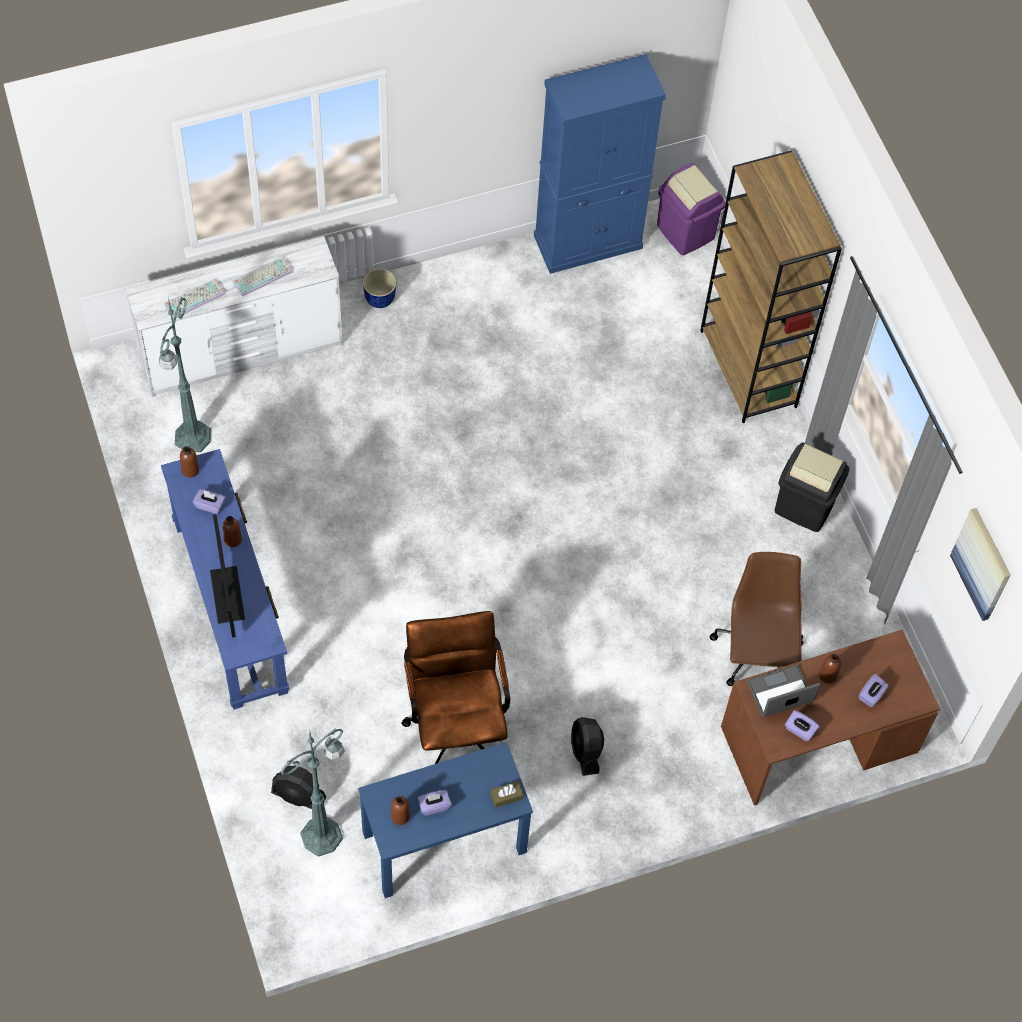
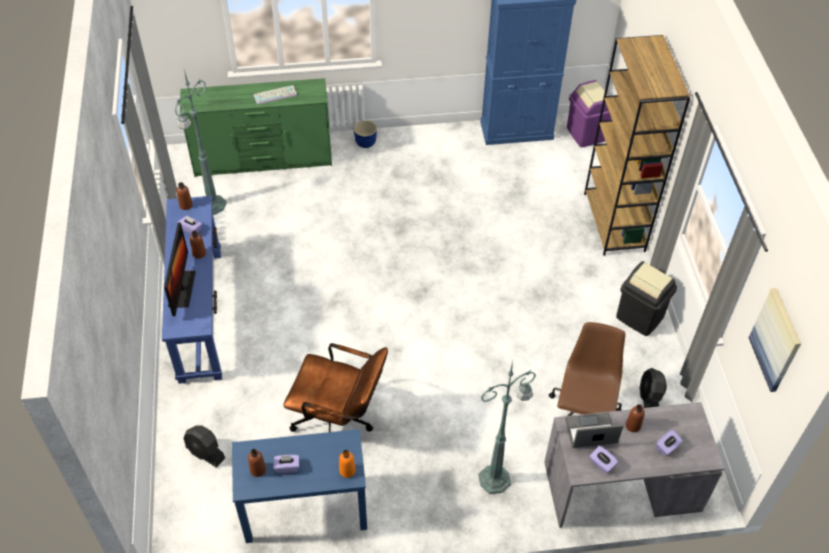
camera: 15 degrees right, 10 degrees down
white dresser [125,236,343,397] -> green dresser [180,78,332,177]
keyboard [164,278,226,319] -> none
green floor lamp [281,728,345,857] -> green floor lamp moved to [478,361,536,494]
brown office chair [401,611,510,764] -> brown office chair turned 105 degrees clockwise [283,343,388,432]
brown tissue box [491,781,523,808] -> orange bottle [339,450,356,478]
black fan [571,717,604,776] -> black fan moved to [639,368,667,408]
brown desk [721,629,940,806] -> grey desk [544,402,725,528]

